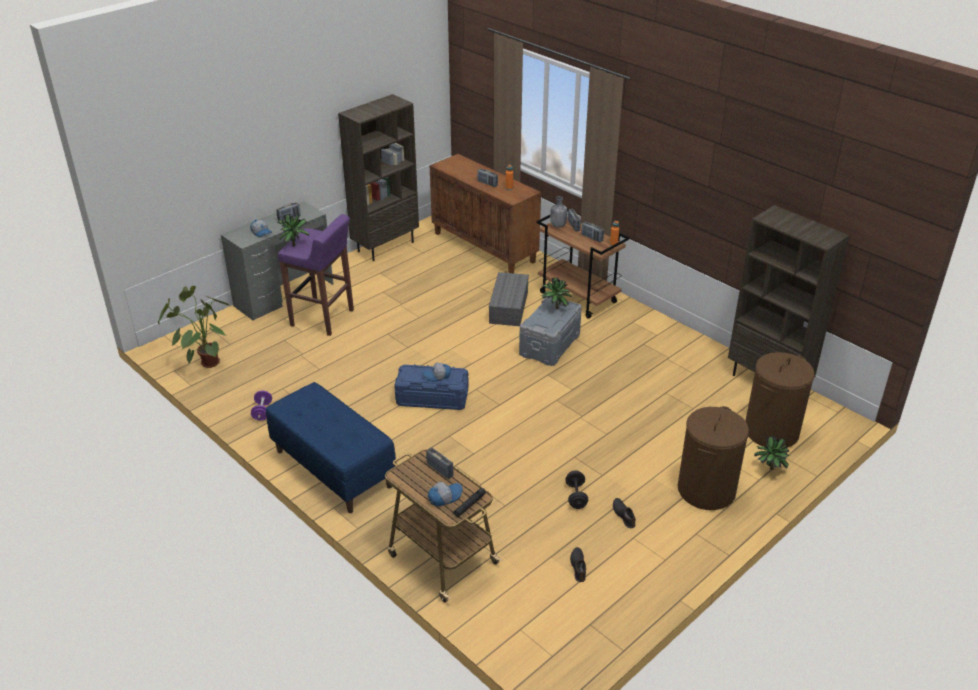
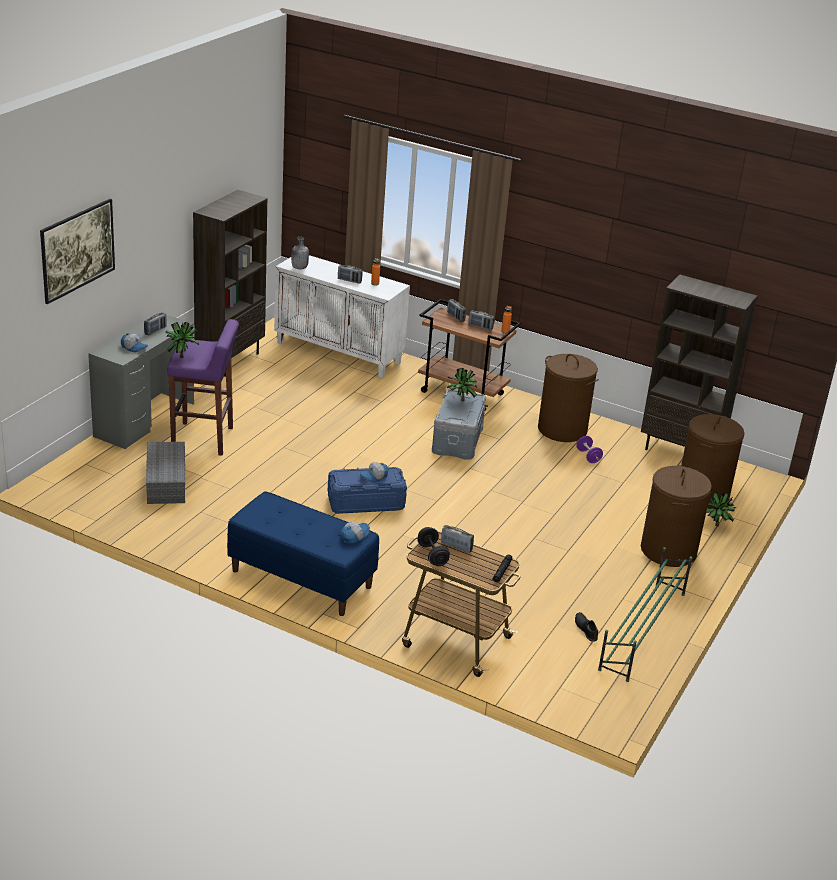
camera: 20 degrees left, 5 degrees down
potted plant [158,286,229,368] -> none
purple dumbbell [251,391,272,421] -> purple dumbbell moved to [576,436,603,463]
cap [428,482,463,506] -> cap moved to [341,522,370,544]
brown cabinet [430,154,541,273] -> white cabinet [274,255,410,377]
grey storage box [489,272,529,326] -> grey storage box moved to [146,442,185,504]
grey bottle [550,196,567,228] -> grey bottle moved to [291,237,309,269]
black dumbbell [565,470,588,509] -> black dumbbell moved to [417,527,450,566]
black shoe [613,498,635,528] -> none
none -> picture [40,199,115,304]
none -> brown laundry basket [538,354,599,442]
none -> green shoe rack [598,547,693,682]

